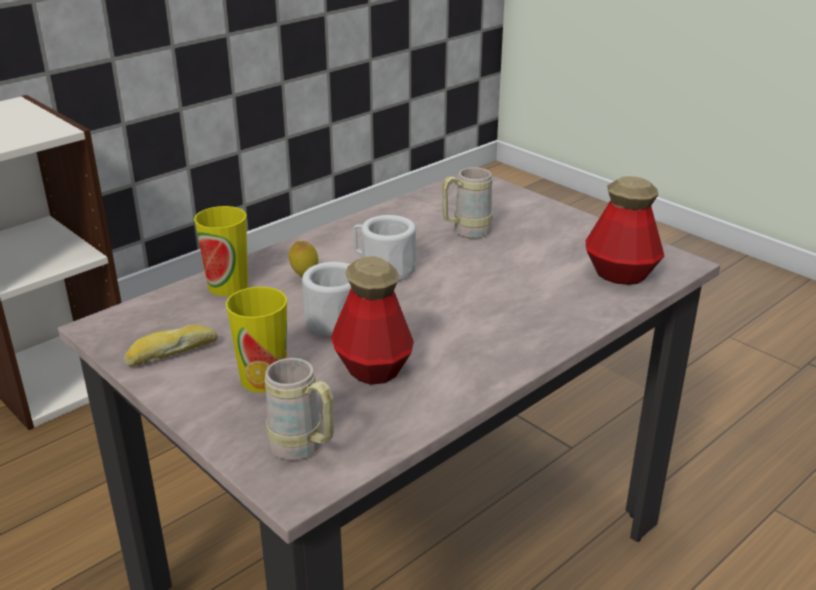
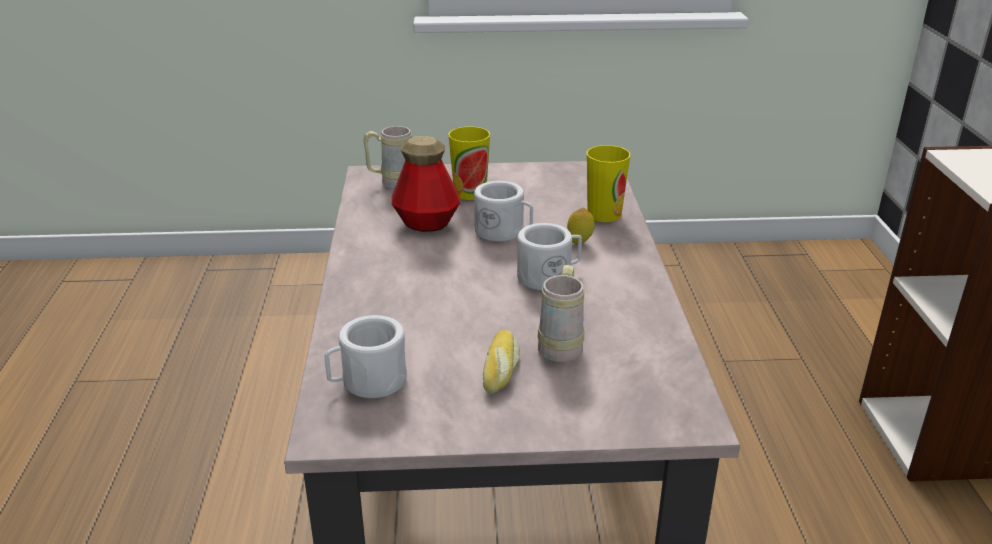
camera: 130 degrees right, 0 degrees up
bread [124,324,218,366] -> bread moved to [483,330,520,394]
bottle [586,176,664,285] -> white mug [325,315,407,398]

